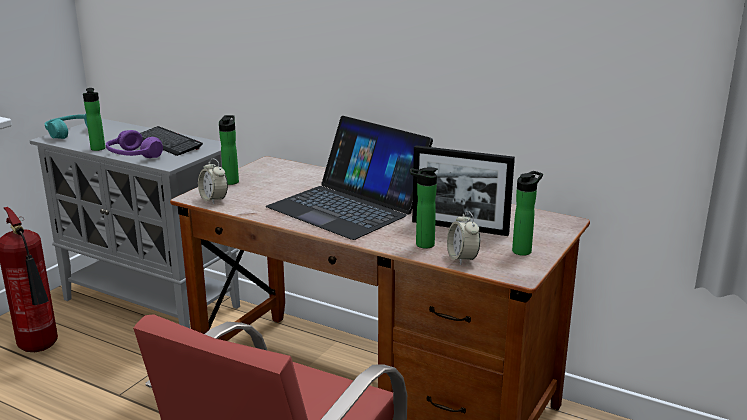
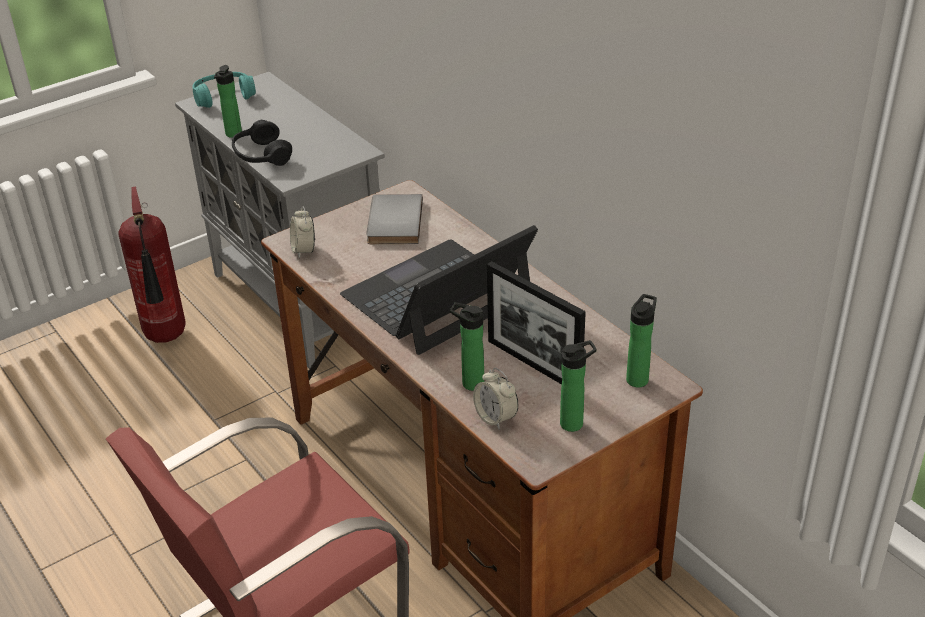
camera: 25 degrees right, 15 degrees up
purple headphones [106,130,163,158] -> black headphones [232,120,292,166]
keyboard [140,126,203,156] -> none
bottle [219,115,239,185] -> bottle moved to [626,294,657,387]
laptop [266,116,433,240] -> laptop turned 75 degrees clockwise [340,225,538,355]
alarm clock [447,211,480,265] -> alarm clock turned 45 degrees counterclockwise [473,368,518,430]
none -> grey book [366,194,423,244]

